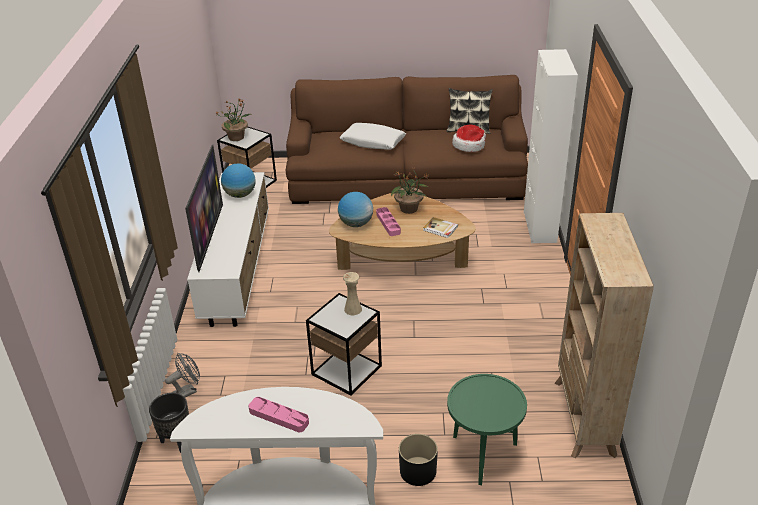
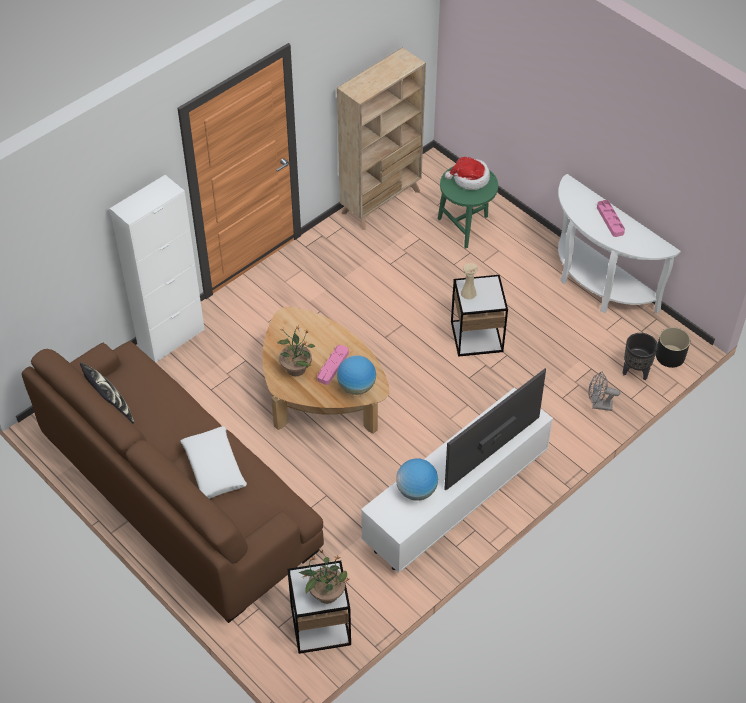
camera: 135 degrees left, 15 degrees up
black planter [399,434,438,486] -> black planter moved to [656,327,690,368]
book [423,217,458,238] -> none
hat [452,124,486,152] -> hat moved to [445,157,490,190]

